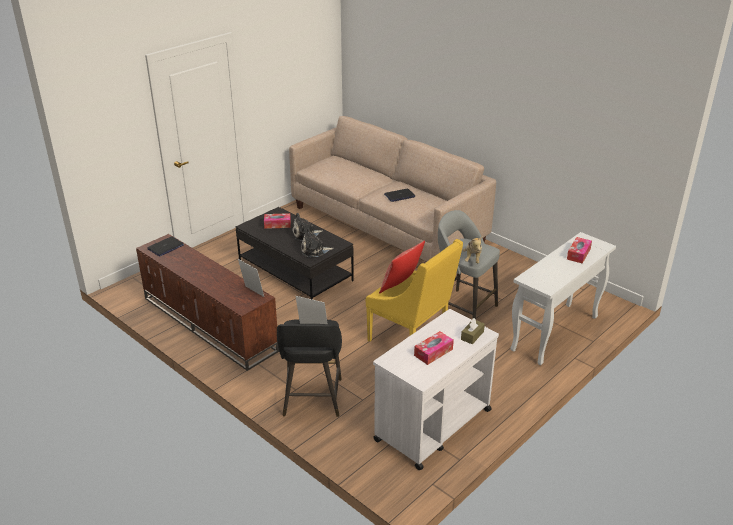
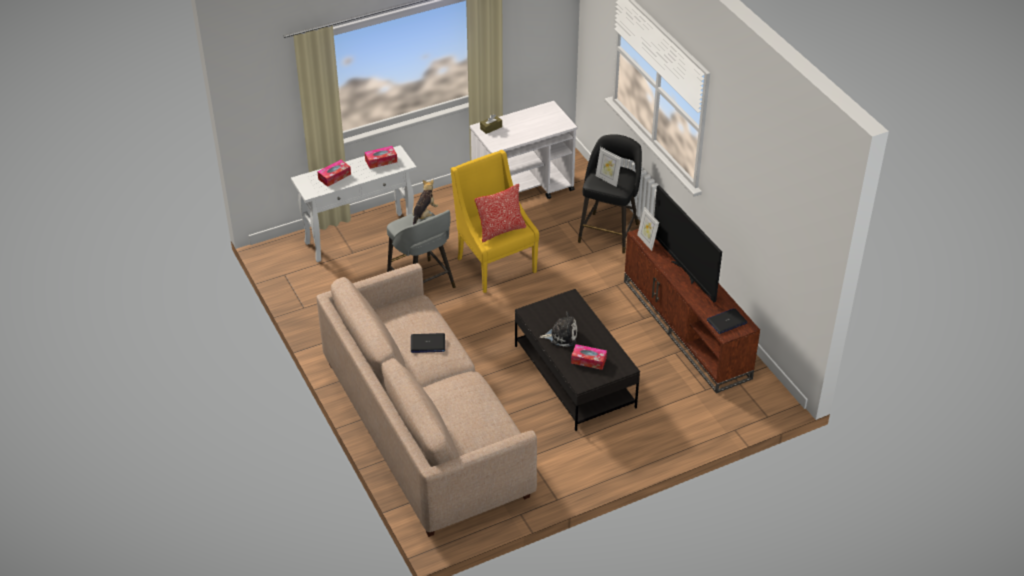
camera: 160 degrees left, 10 degrees up
plush toy [301,228,334,257] -> none
tissue box [414,331,454,365] -> tissue box moved to [365,146,397,169]
none -> television [654,185,722,302]

